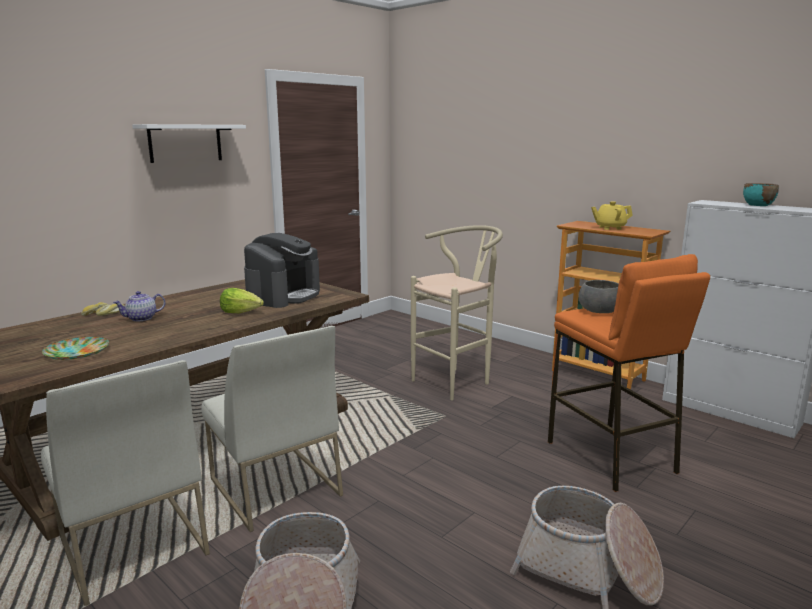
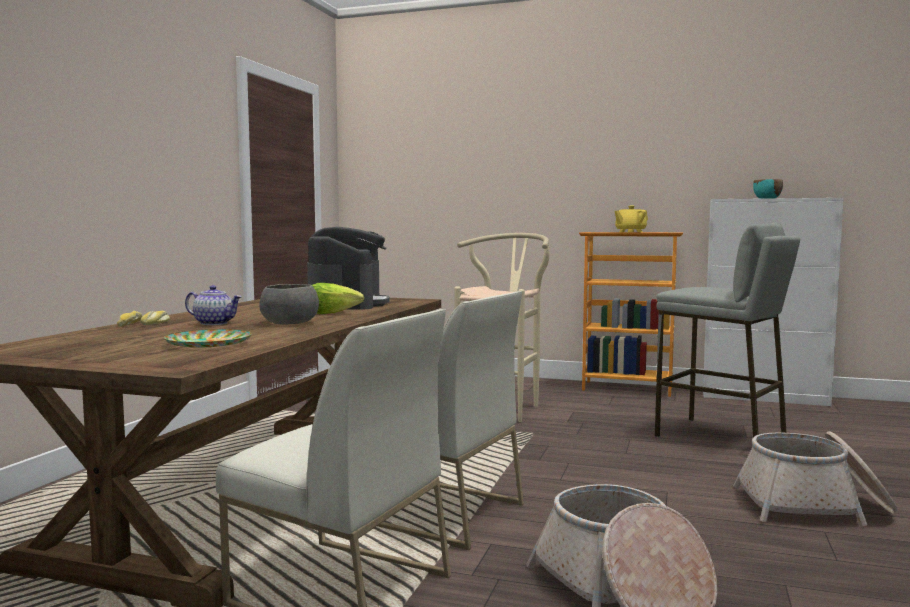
camera: 25 degrees left, 10 degrees down
teapot [113,291,166,321] -> teapot turned 105 degrees counterclockwise [185,285,242,325]
white shelf [132,124,246,163] -> none
orange stool [548,254,710,492] -> grey stool [655,222,800,437]
grey bowl [579,280,619,313] -> grey bowl moved to [259,284,319,325]

